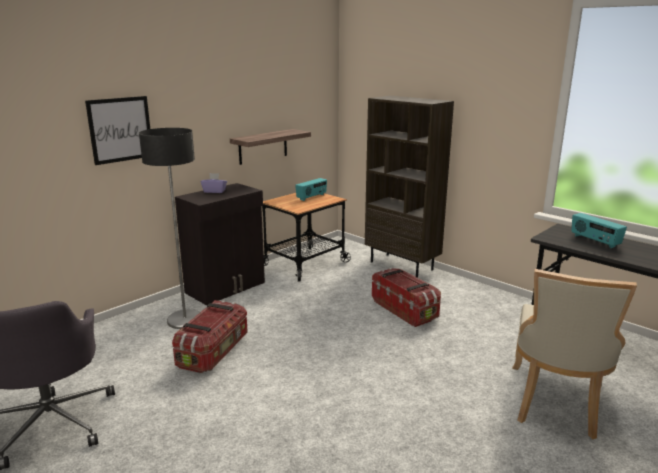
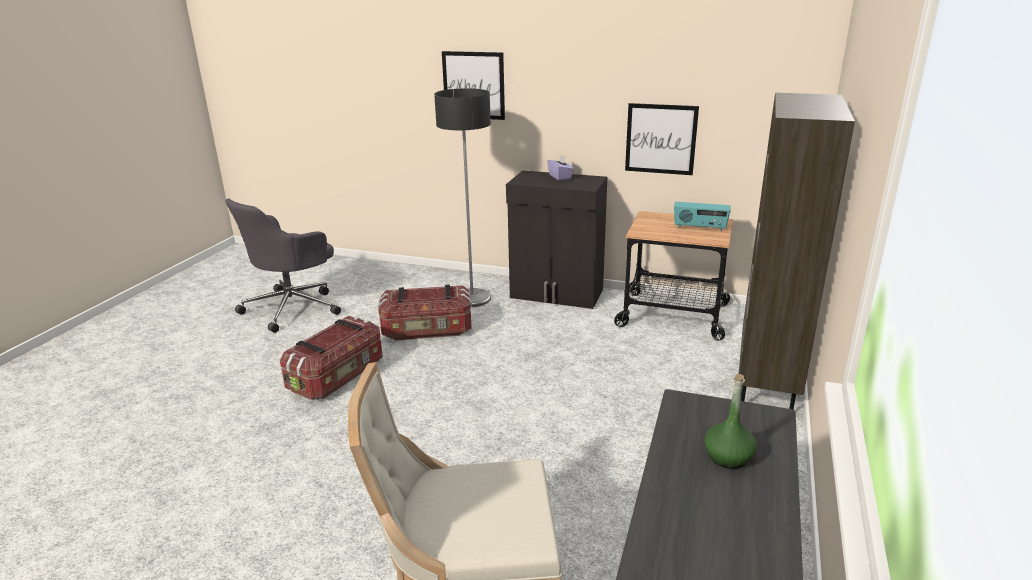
camera: 65 degrees right, 5 degrees up
shelf [230,129,311,165] -> picture [625,103,699,175]
storage box [372,268,441,327] -> storage box moved to [280,316,383,400]
radio [572,213,627,248] -> green bottle [705,374,757,469]

